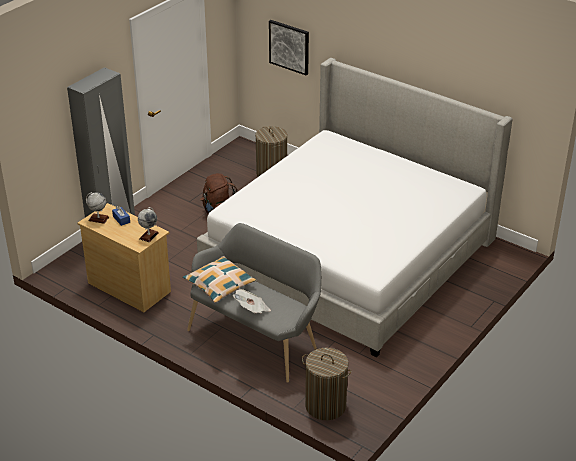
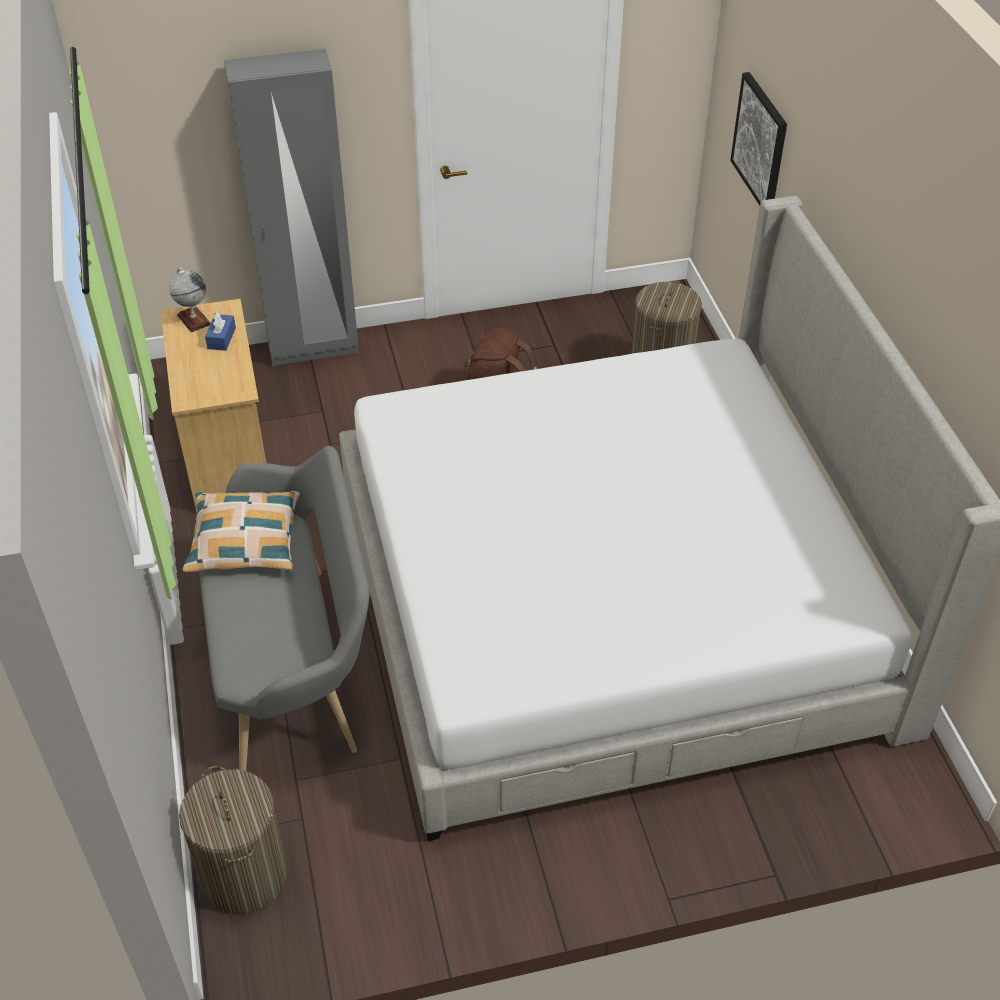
camera: 40 degrees right, 10 degrees up
globe [138,207,159,242] -> none
newspaper [233,289,271,314] -> none

